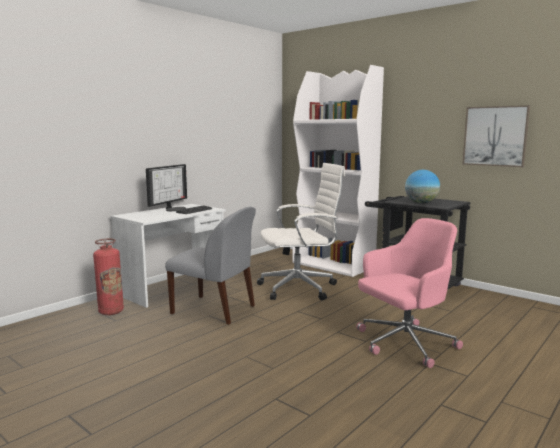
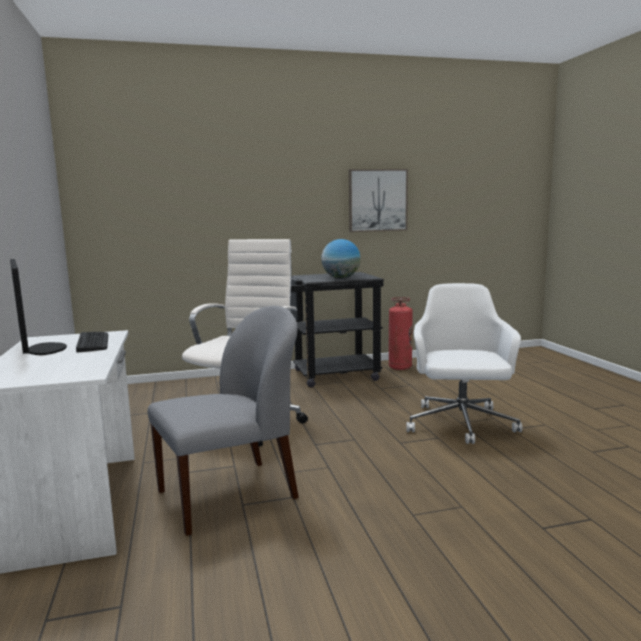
camera: 55 degrees left, 0 degrees up
fire extinguisher [93,238,124,315] -> fire extinguisher moved to [389,297,413,370]
white bookcase [292,65,384,277] -> none
pink office chair [356,218,463,368] -> white office chair [406,283,522,444]

